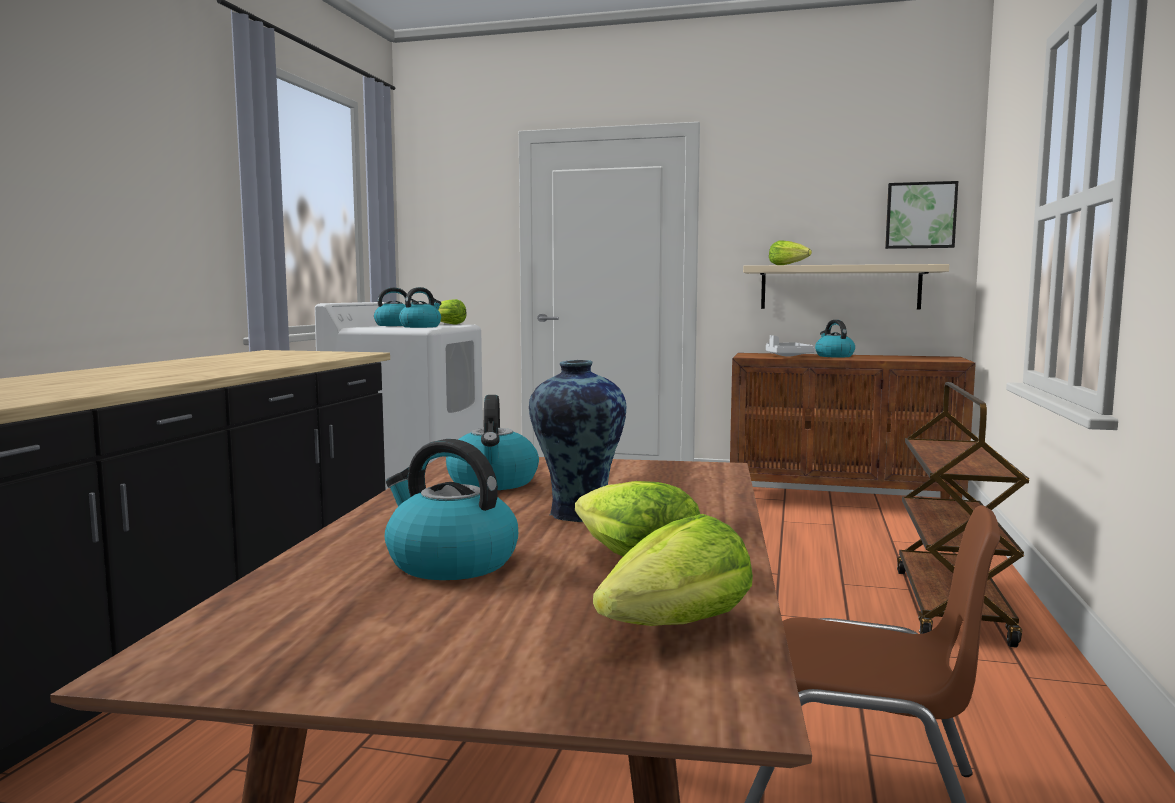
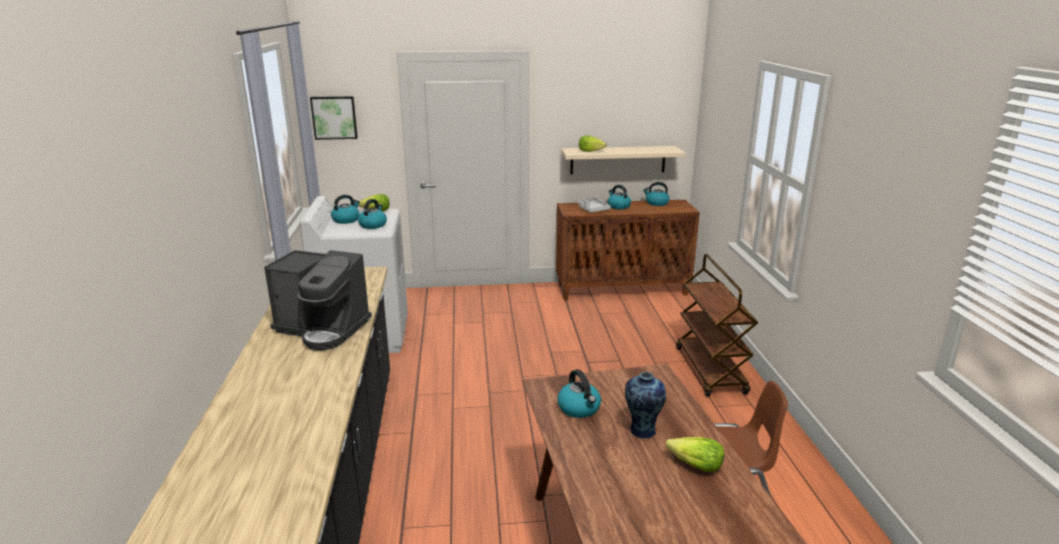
camera: 20 degrees left, 15 degrees up
kettle [385,439,518,580] -> kettle moved to [643,182,670,206]
lettuce [593,514,753,626] -> none
picture [885,181,958,249] -> picture moved to [310,96,358,140]
none -> coffee machine [264,250,372,351]

